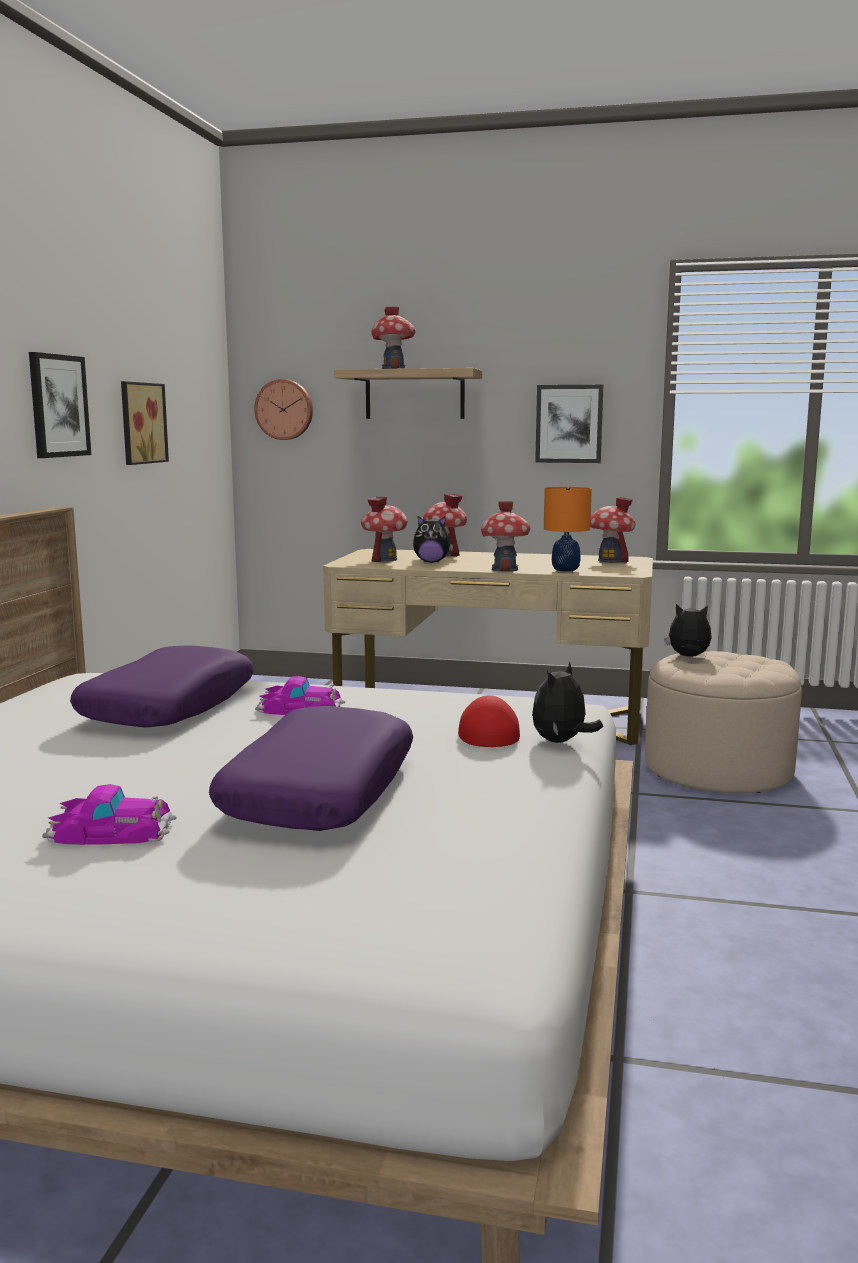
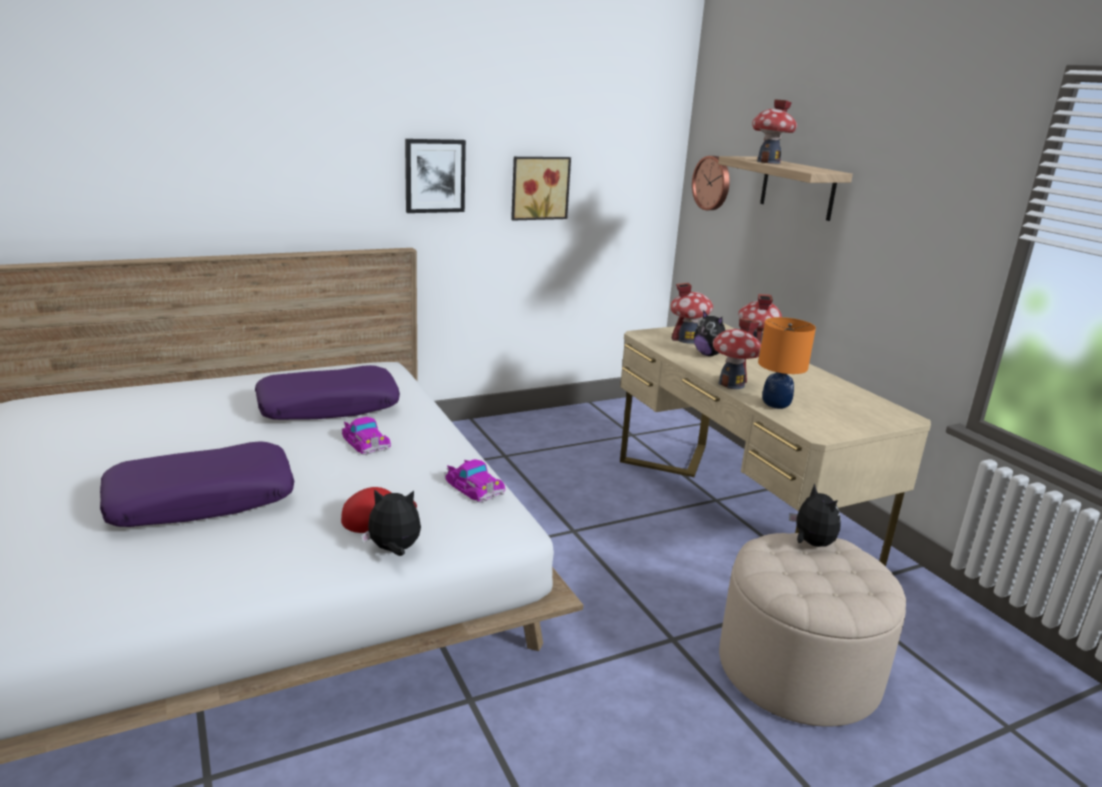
camera: 50 degrees right, 10 degrees up
toy car [42,784,177,845] -> toy car moved to [444,459,505,503]
picture [535,385,604,463] -> none
toy house [590,497,636,563] -> none

